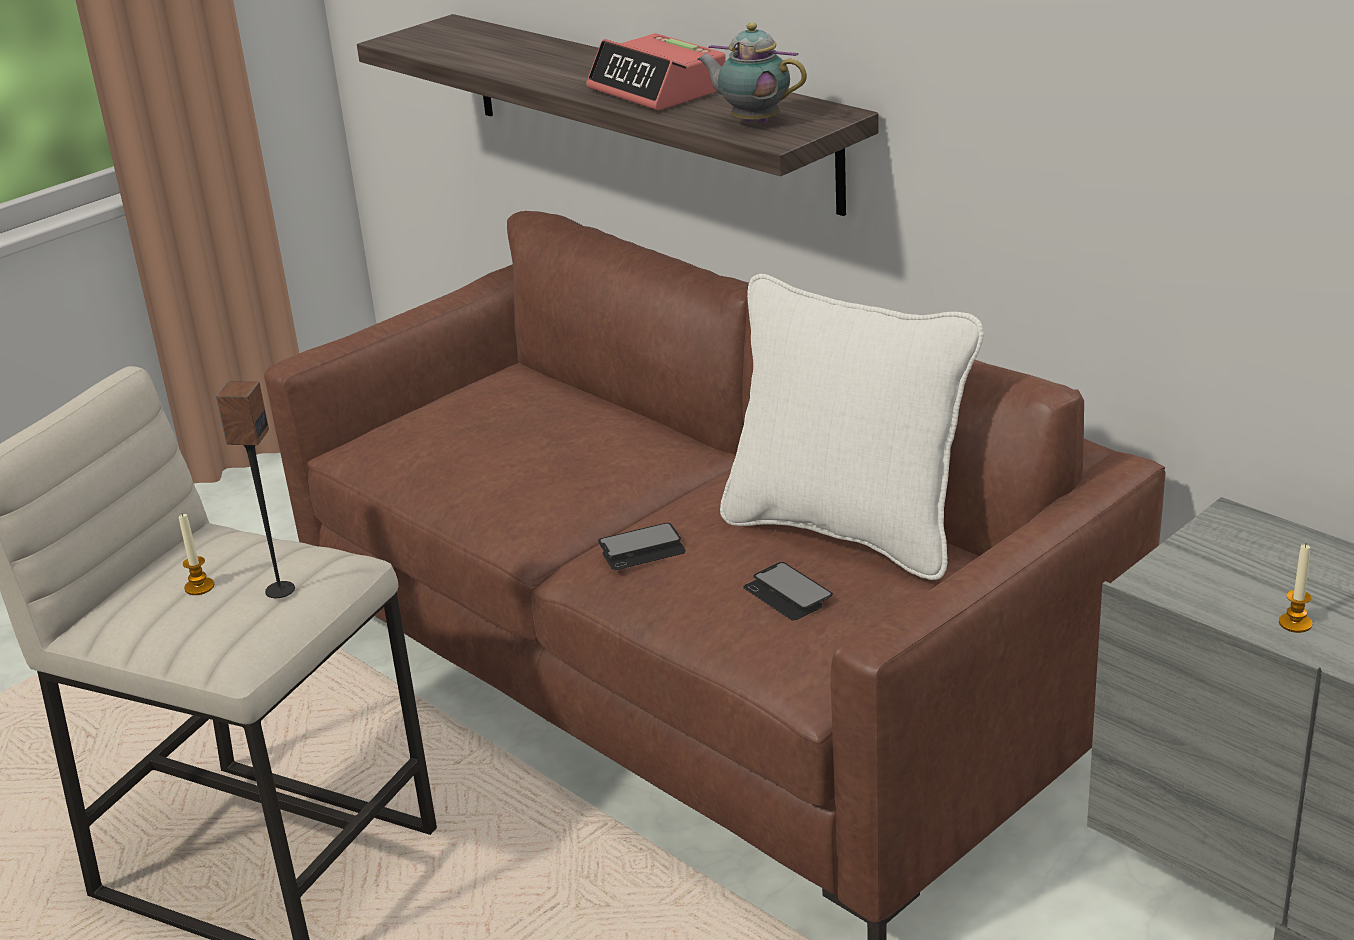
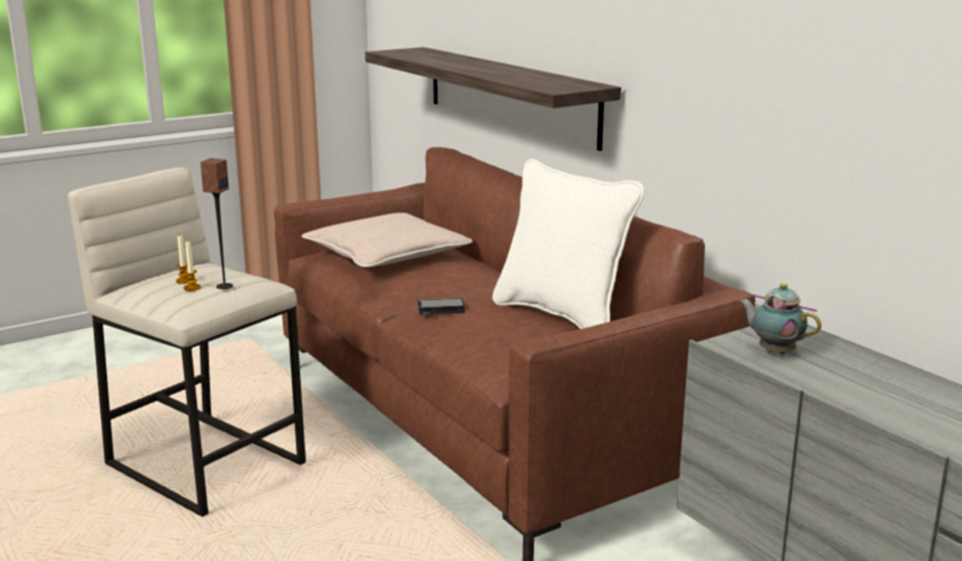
camera: 10 degrees right, 10 degrees down
alarm clock [586,33,726,111] -> none
teapot [698,23,807,124] -> teapot moved to [738,283,821,354]
phone [743,562,833,620] -> none
candle [1279,544,1312,633] -> candle moved to [183,240,201,291]
none -> beige pillow [302,213,473,267]

